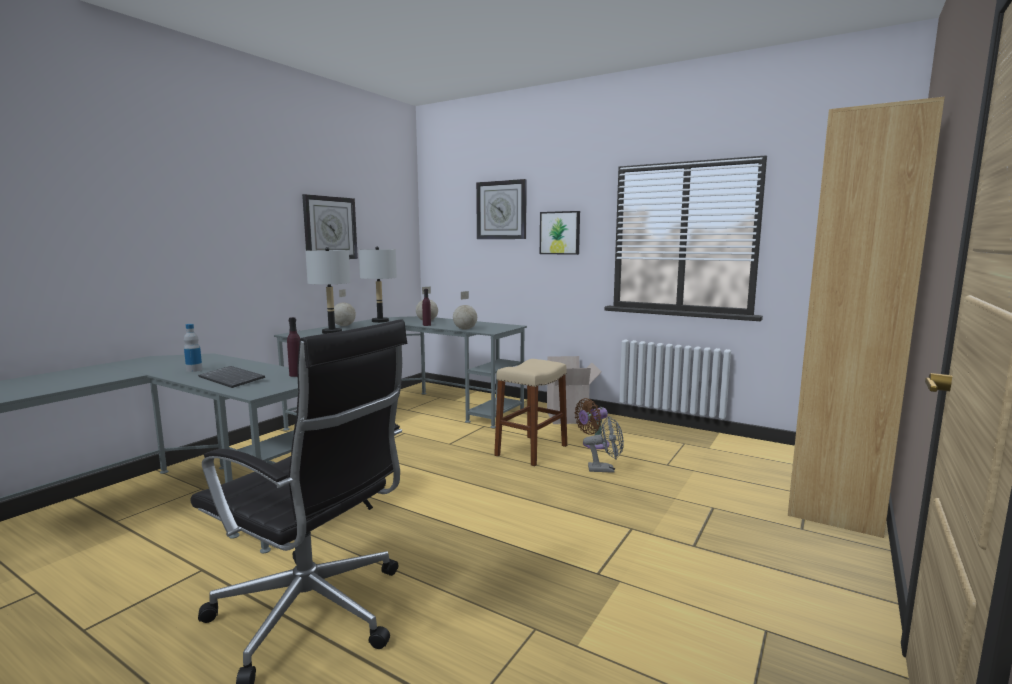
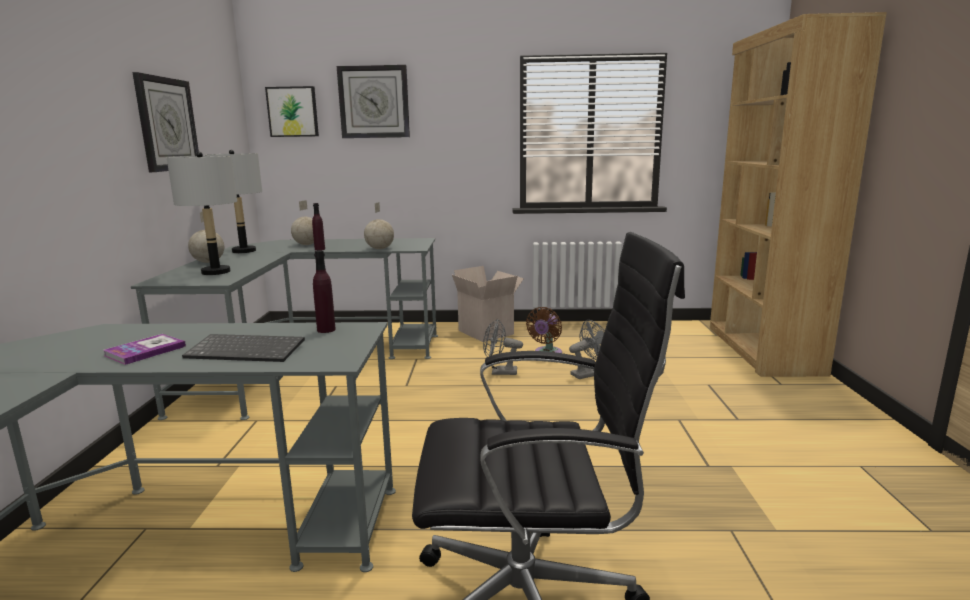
camera: 30 degrees left, 5 degrees up
bottle [184,324,203,372] -> book [103,334,186,365]
beige stool [494,359,567,467] -> grey fan [483,319,523,375]
picture [540,211,580,255] -> picture moved to [265,86,319,137]

